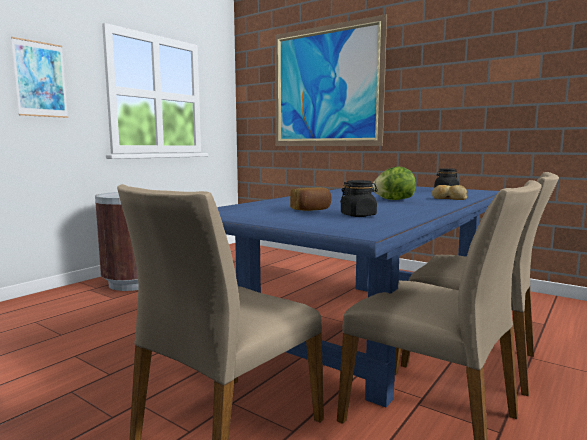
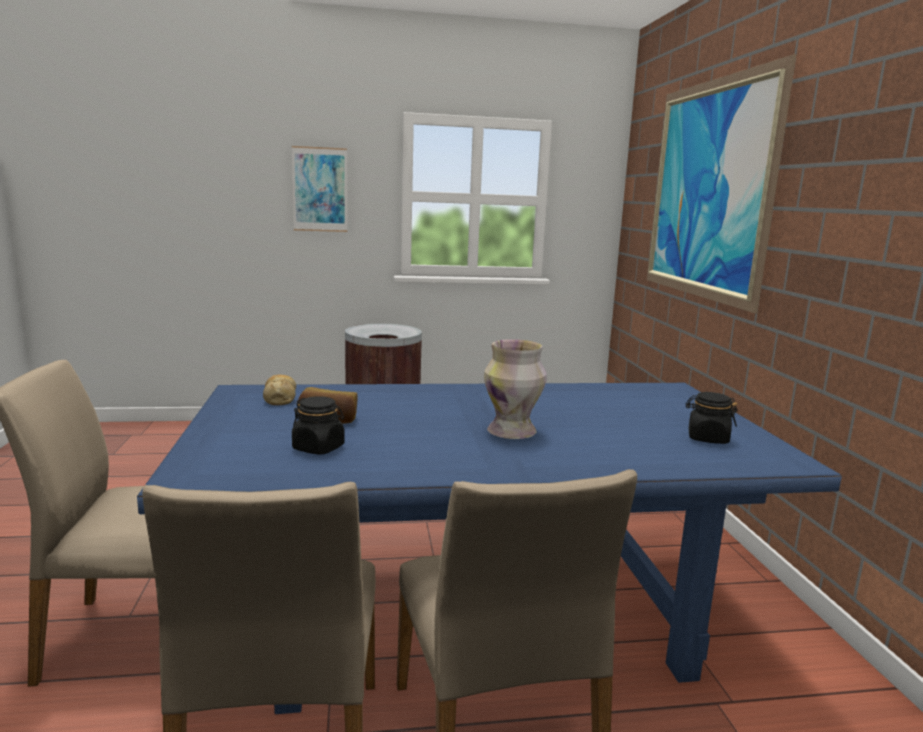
camera: 45 degrees right, 5 degrees up
lettuce [372,167,416,200] -> vase [484,339,547,439]
bread [432,185,467,200] -> bread moved to [263,375,296,405]

